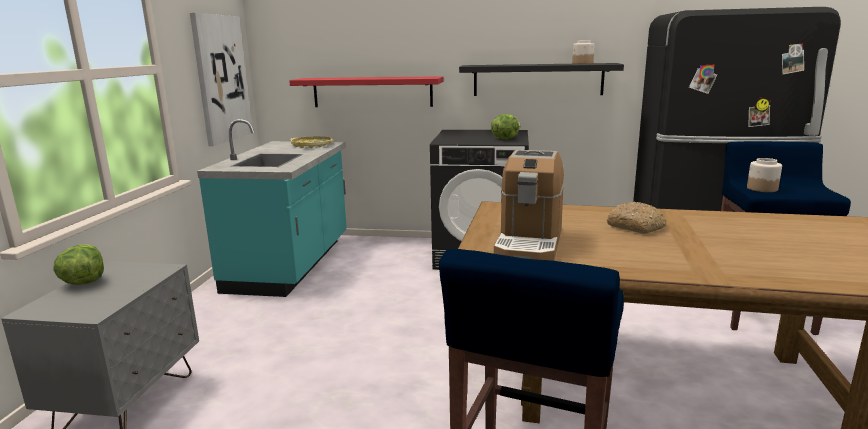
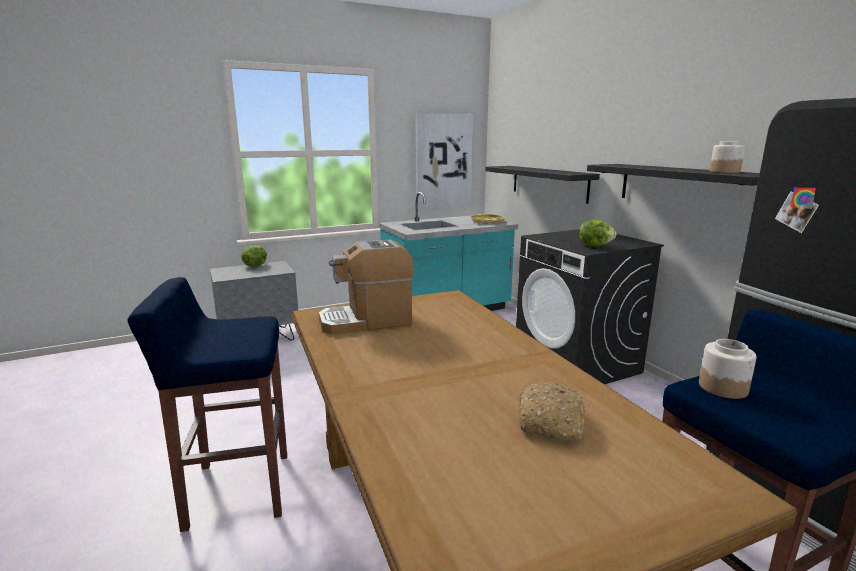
camera: 55 degrees right, 0 degrees up
red shelf [289,76,443,107] -> black shelf [485,166,600,204]
bread [606,201,666,234] -> bread moved to [518,383,585,441]

